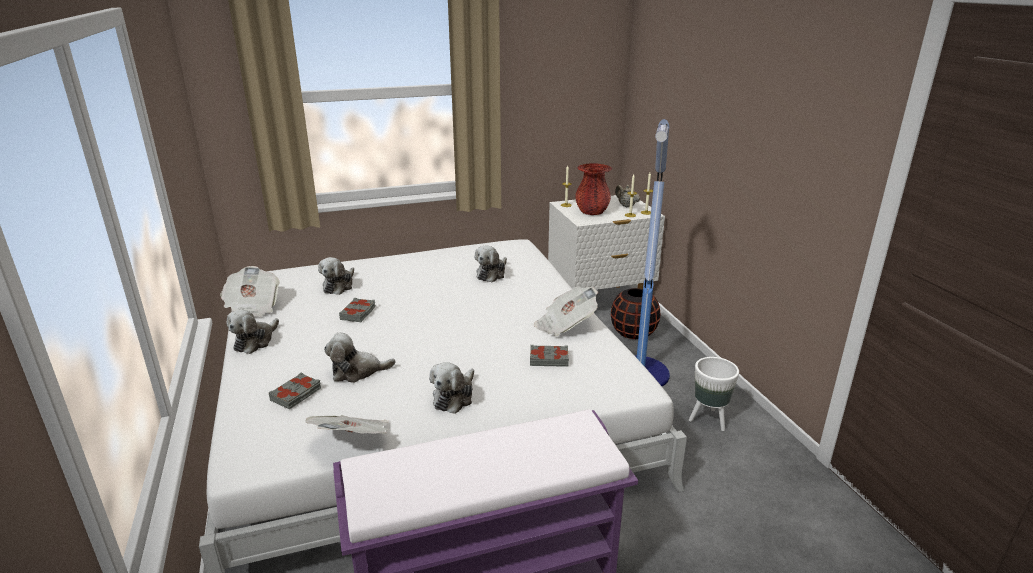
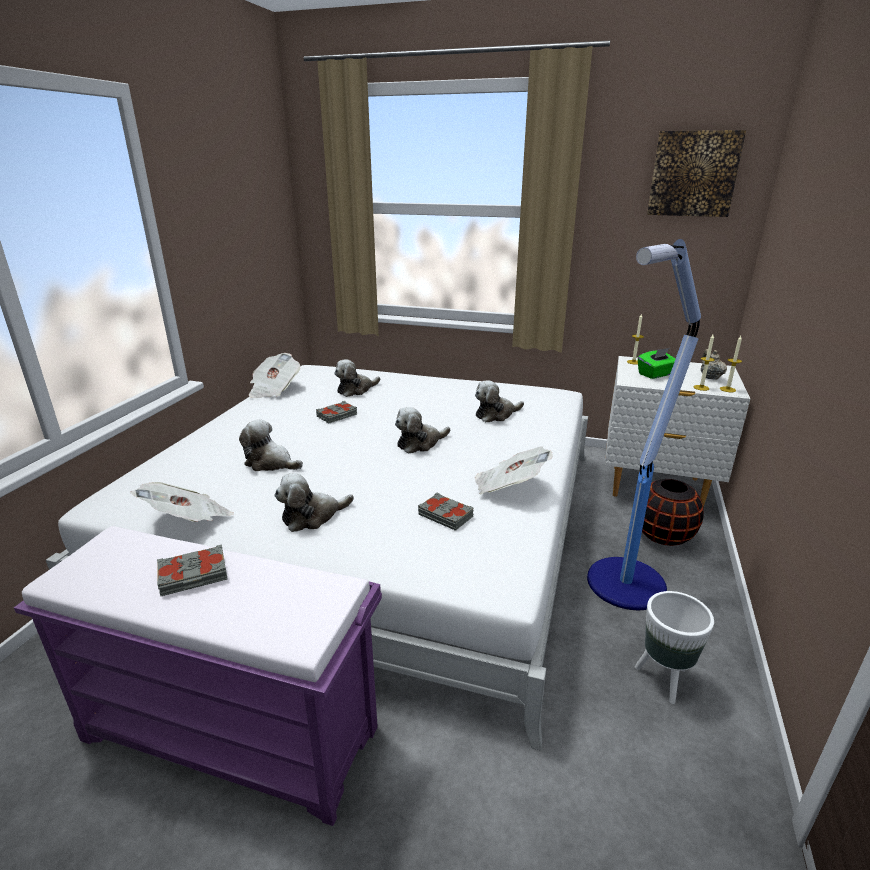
camera: 35 degrees right, 0 degrees up
plush toy [227,310,279,354] -> plush toy moved to [395,407,450,453]
grey book [268,373,321,409] -> grey book moved to [157,544,228,596]
red vase [576,163,612,215] -> green tissue box [638,348,675,379]
none -> picture [647,130,746,217]

